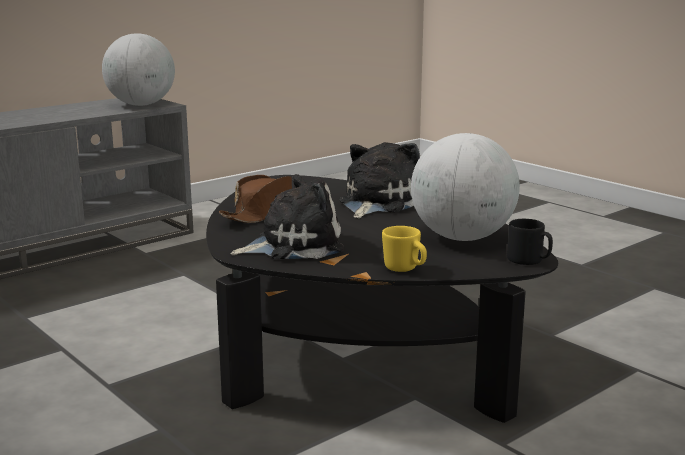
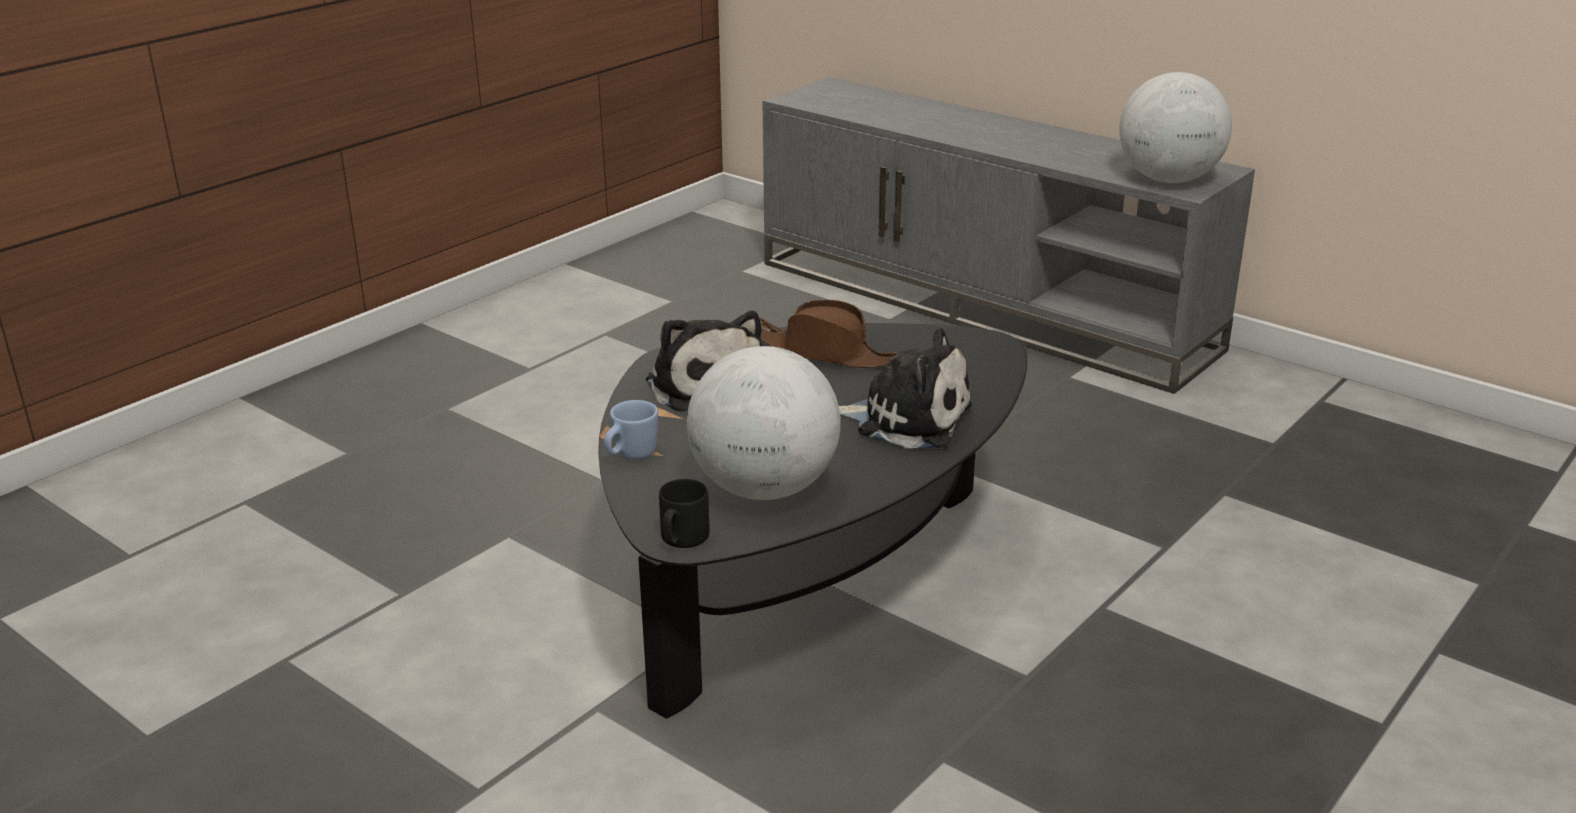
camera: 80 degrees right, 10 degrees up
yellow mug [382,226,427,272] -> blue mug [604,400,658,460]

